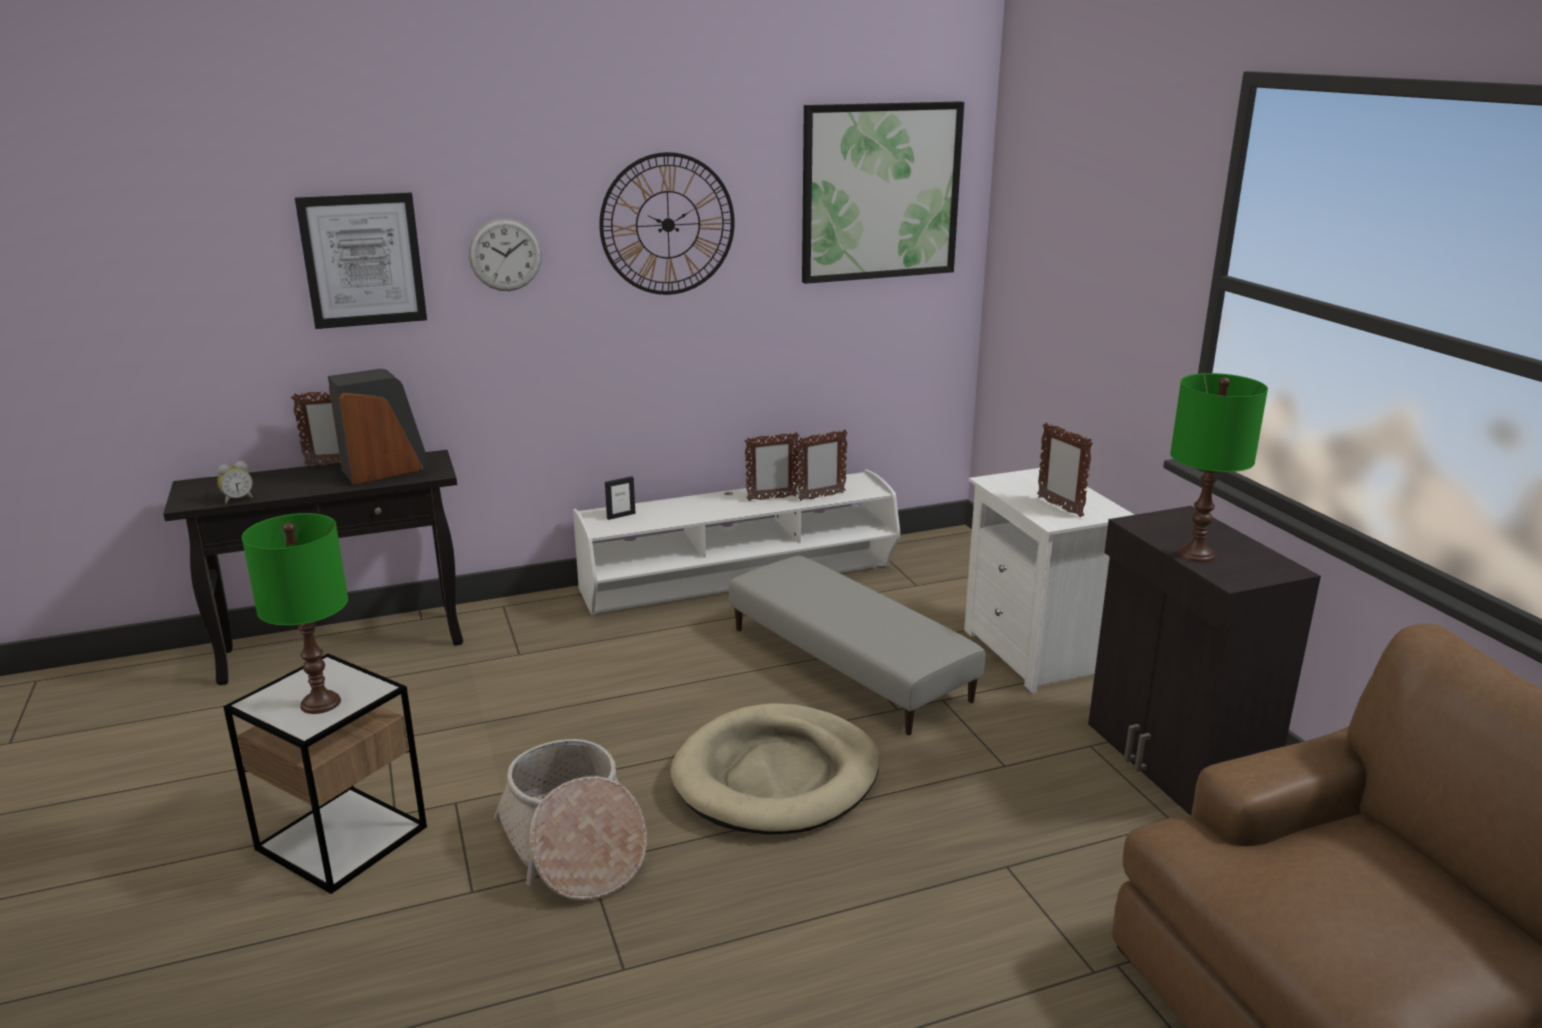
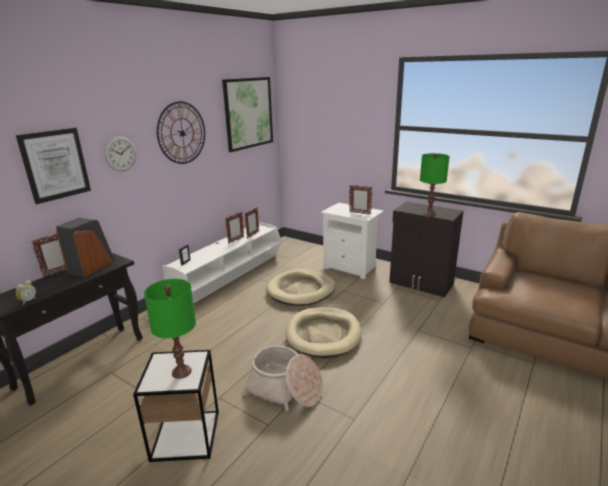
camera: 35 degrees left, 0 degrees up
grey ottoman [729,556,985,735] -> beige dog bed [266,269,335,306]

